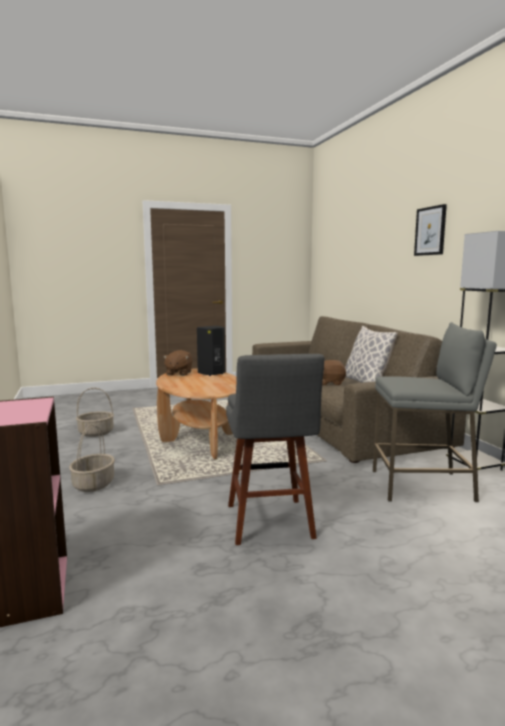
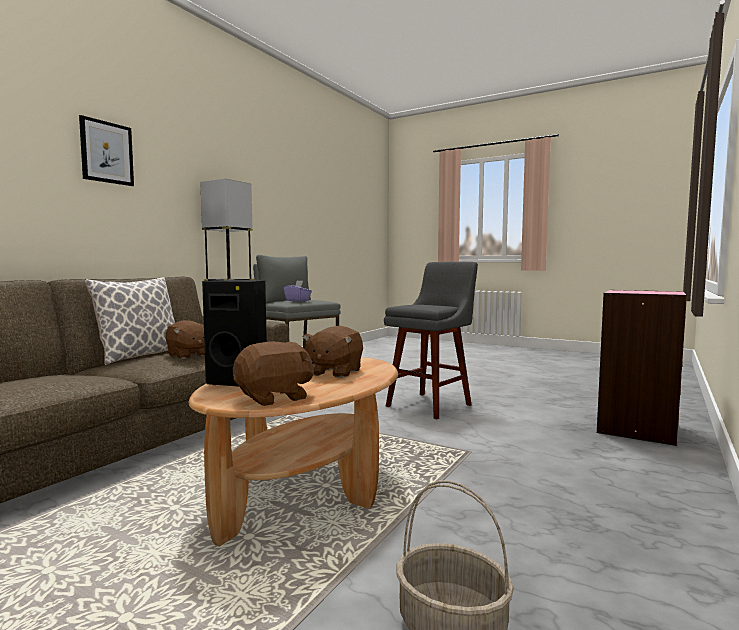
camera: 130 degrees left, 5 degrees down
basket [69,425,115,492] -> none
none -> purple tissue box [284,281,312,302]
none -> brown plush toy [303,326,363,378]

